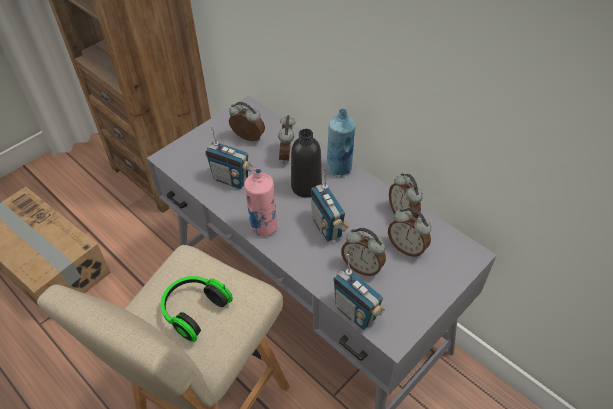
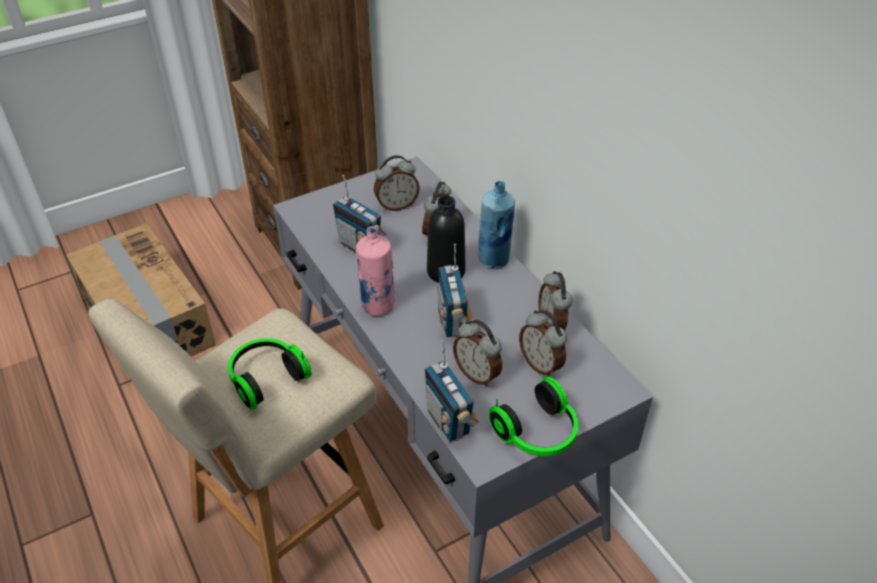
camera: 15 degrees right, 5 degrees down
alarm clock [229,102,265,141] -> alarm clock turned 120 degrees clockwise [374,155,420,211]
none -> headphones [488,377,579,456]

